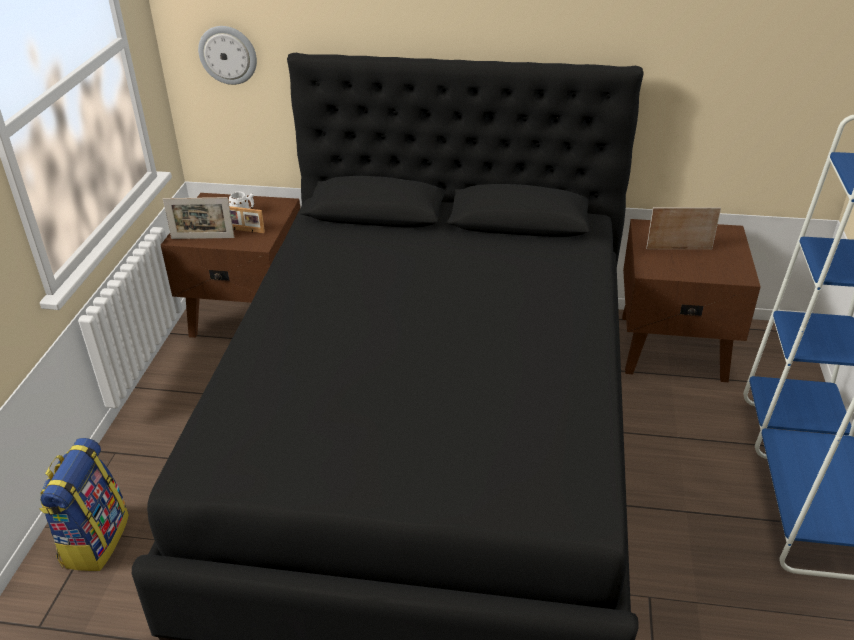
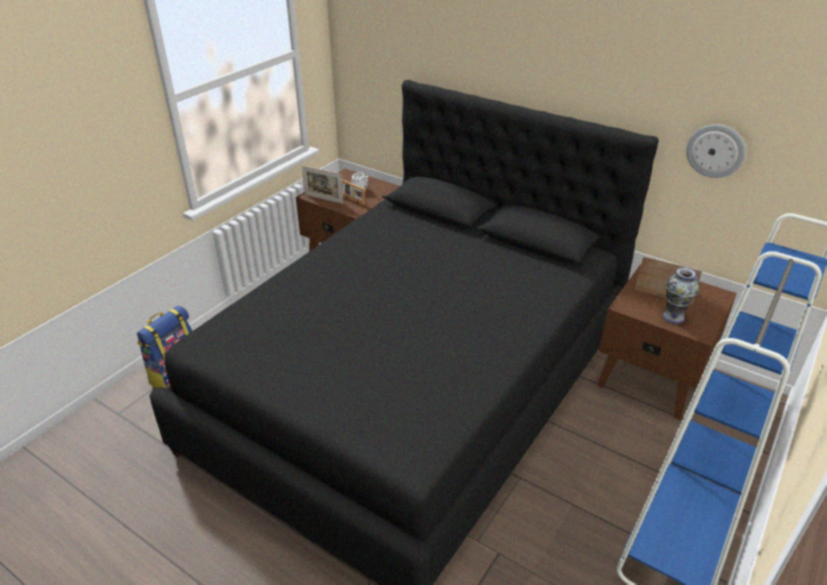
camera: 25 degrees right, 0 degrees up
wall clock [198,26,257,85] -> wall clock moved to [686,124,746,178]
none -> vase [662,268,700,324]

